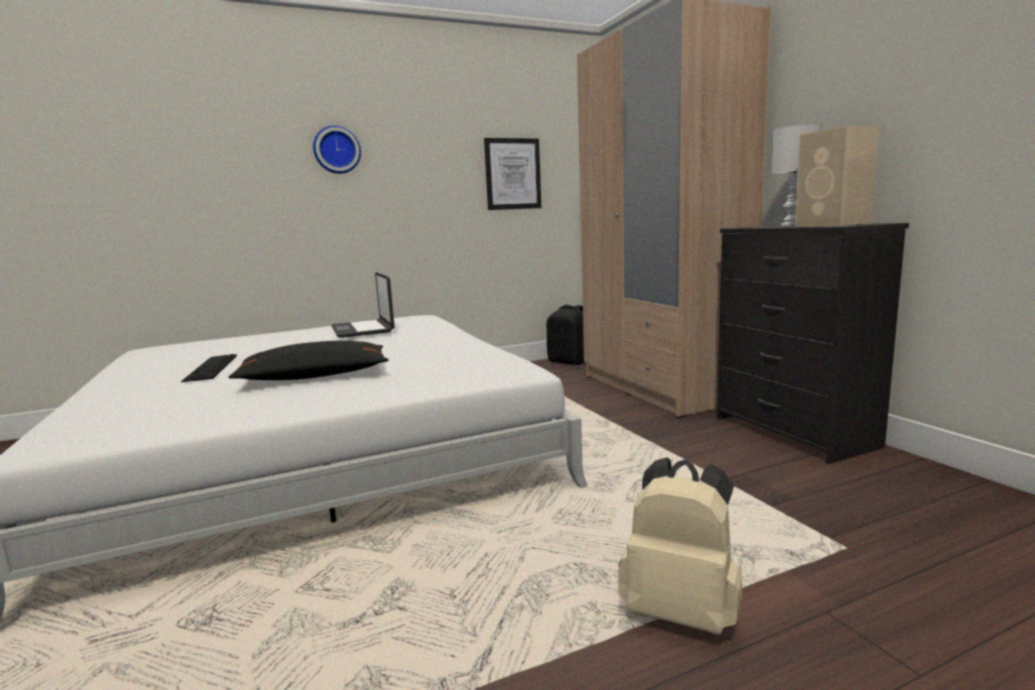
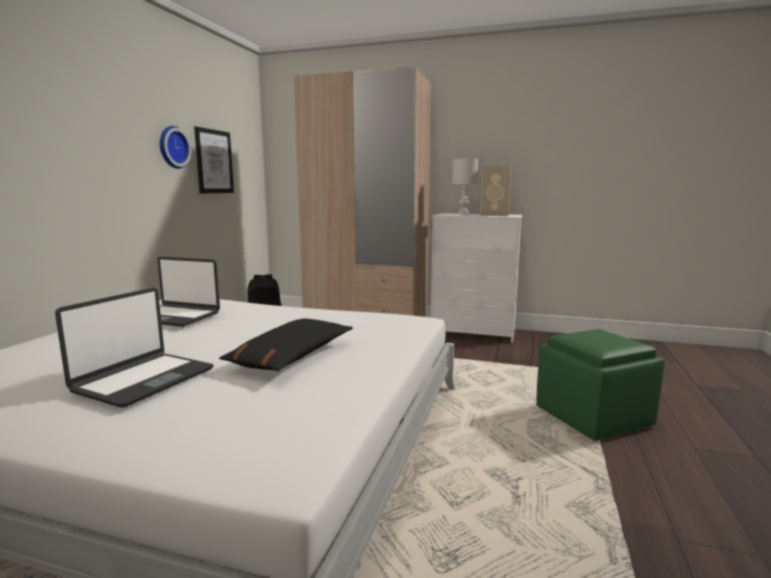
camera: 50 degrees left, 0 degrees up
keyboard [181,354,237,382] -> laptop [55,287,213,407]
wall clock [313,126,361,174] -> wall clock moved to [160,126,192,169]
beige backpack [618,457,742,635] -> green ottoman [536,329,665,441]
black dresser [717,223,909,464] -> white dresser [431,213,522,343]

